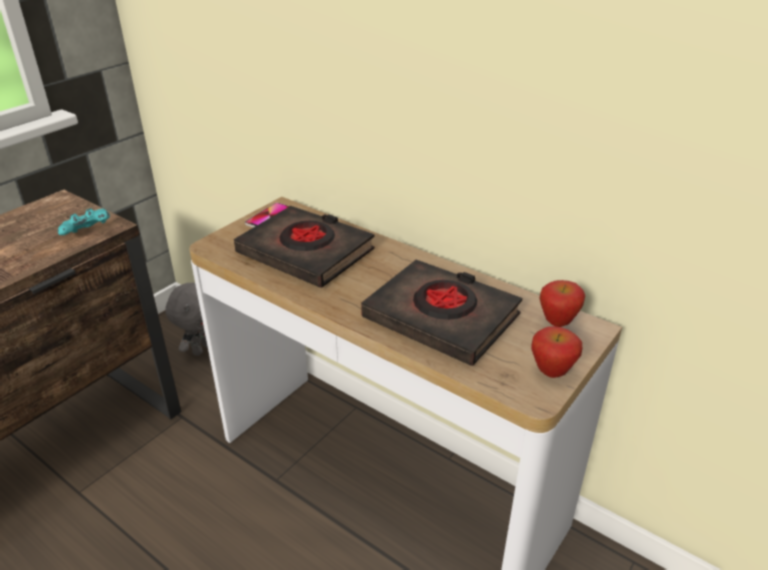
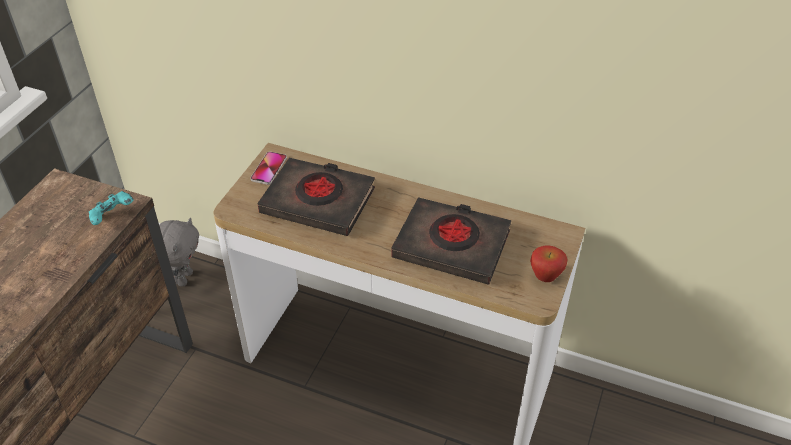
camera: 15 degrees left, 10 degrees up
apple [539,280,585,327] -> none

